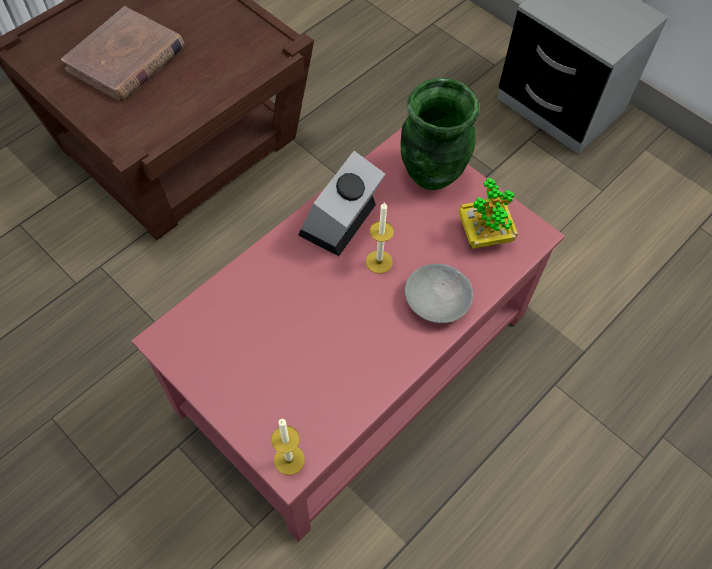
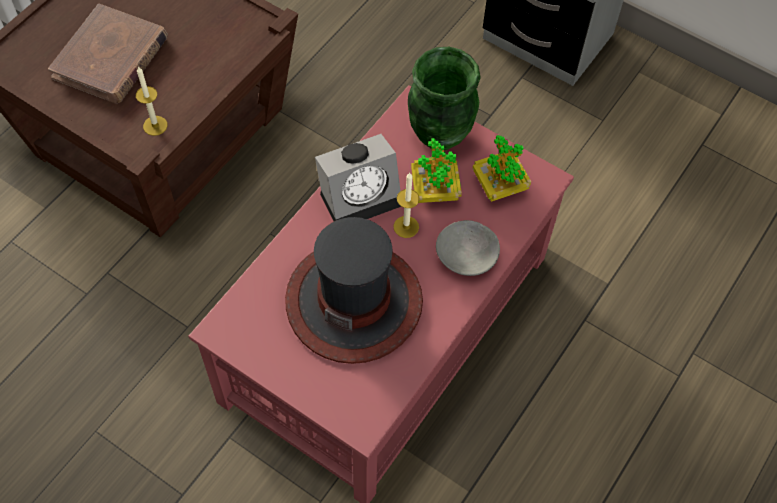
camera: 10 degrees left, 0 degrees up
candle [271,419,305,475] -> candle moved to [136,66,168,136]
alarm clock [298,151,385,256] -> alarm clock turned 135 degrees counterclockwise [315,134,401,221]
none -> hat [285,217,423,364]
none -> potted plant [411,138,462,203]

